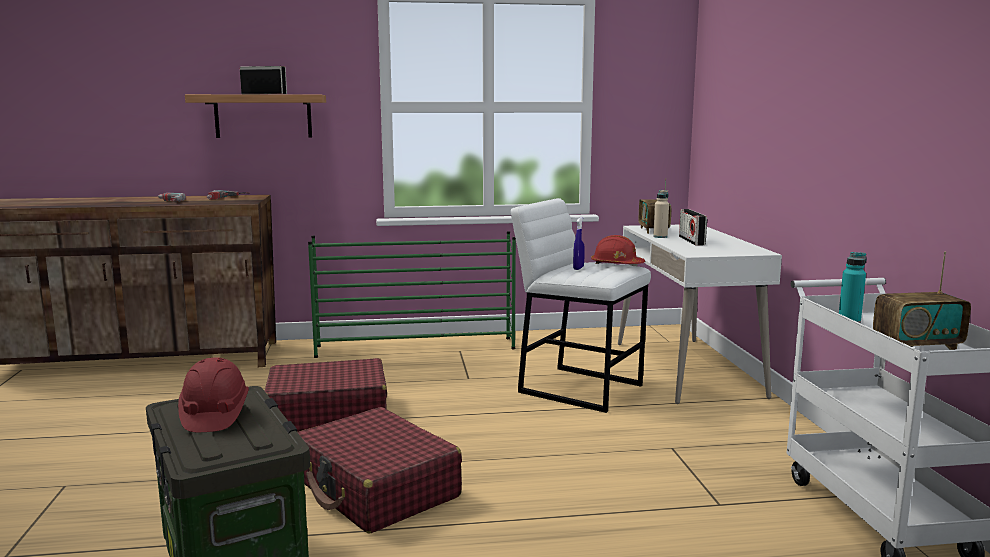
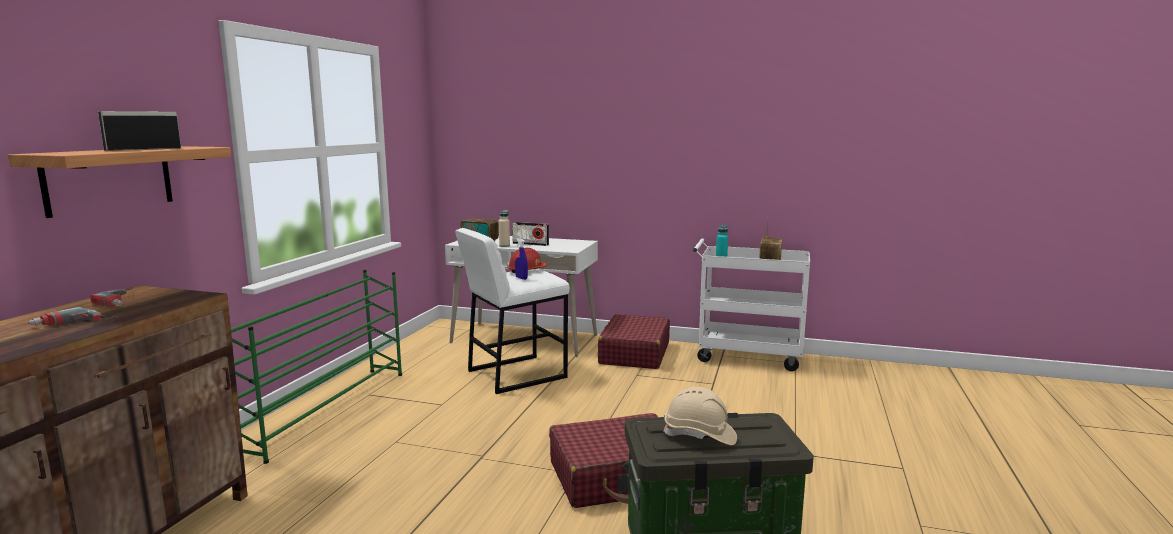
camera: 65 degrees left, 0 degrees up
red hard hat [178,358,249,432] -> beige hard hat [663,387,737,445]
red suitcase [265,358,387,432] -> red suitcase moved to [598,314,670,369]

